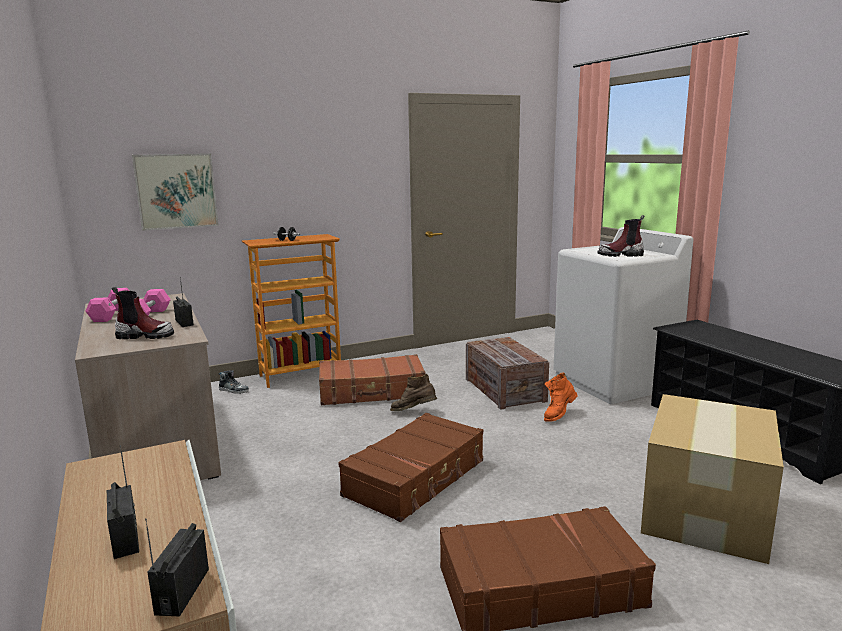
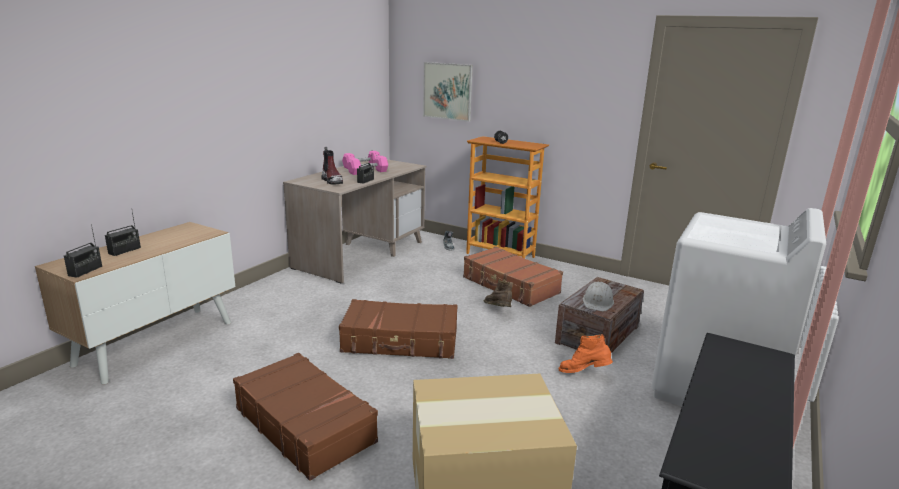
camera: 55 degrees right, 5 degrees up
radio [145,518,209,616] -> radio turned 135 degrees clockwise [64,224,102,278]
boot [598,215,644,257] -> none
none -> white hard hat [583,282,614,311]

